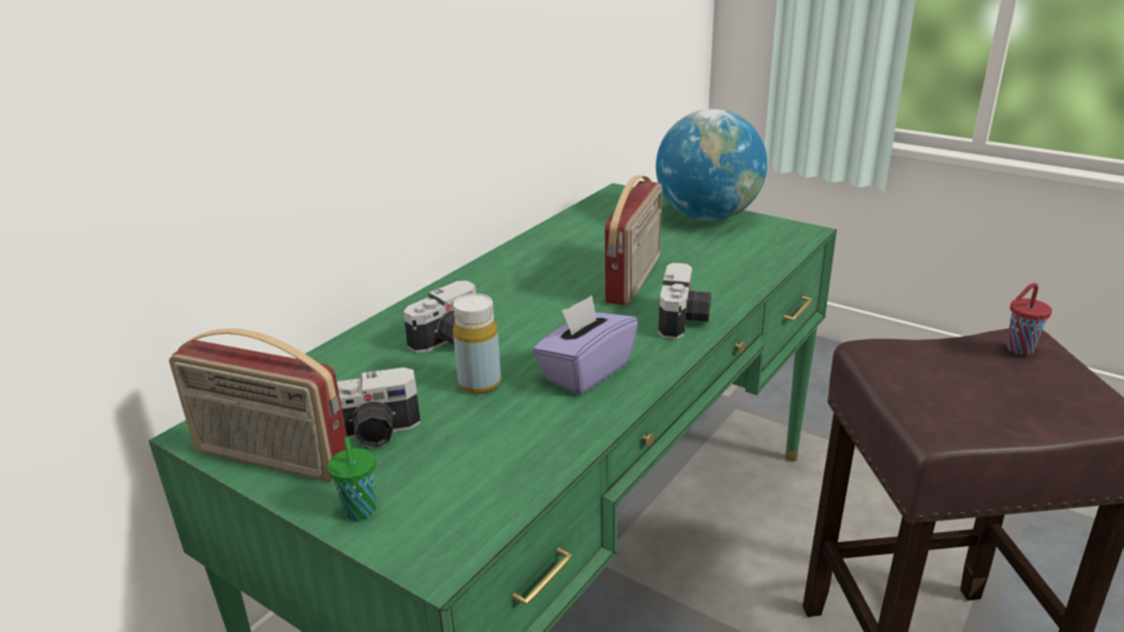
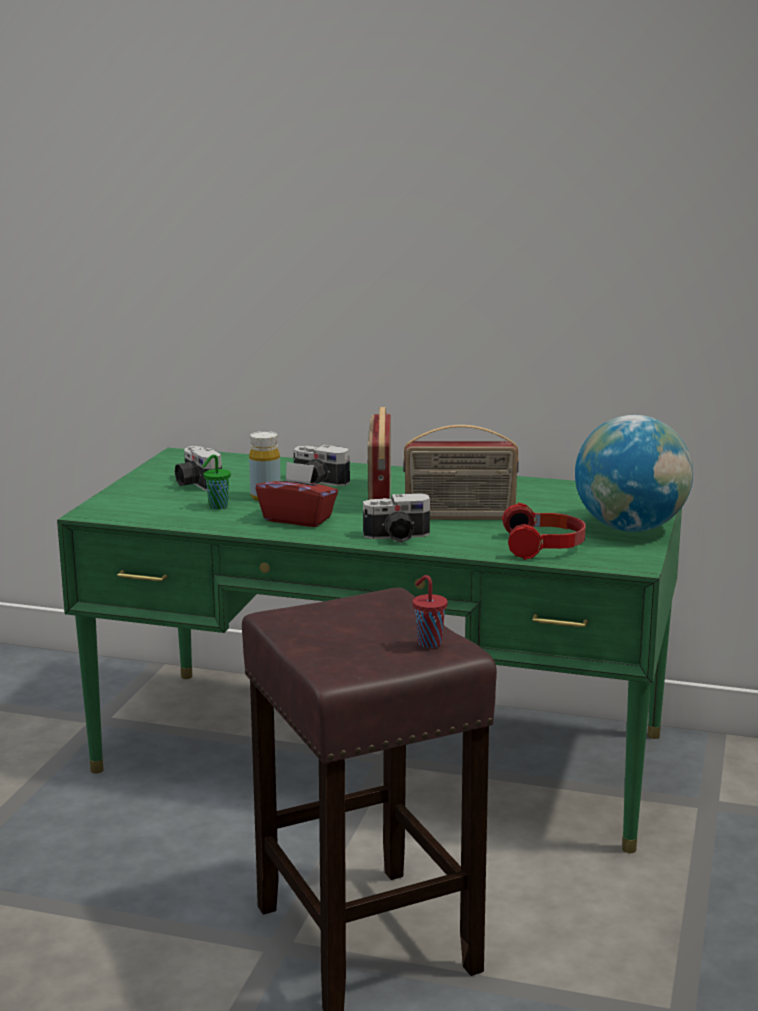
camera: 70 degrees right, 10 degrees down
radio [169,328,347,482] -> radio moved to [367,407,391,500]
green cup [327,436,376,521] -> green cup moved to [202,454,231,509]
purple tissue box [532,295,638,395] -> red tissue box [256,462,338,527]
none -> headphones [502,503,586,560]

